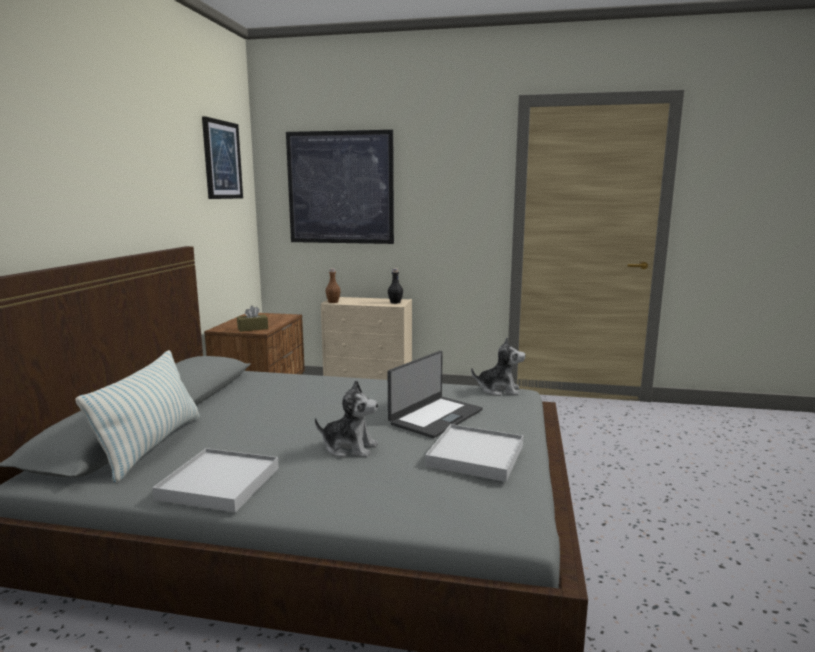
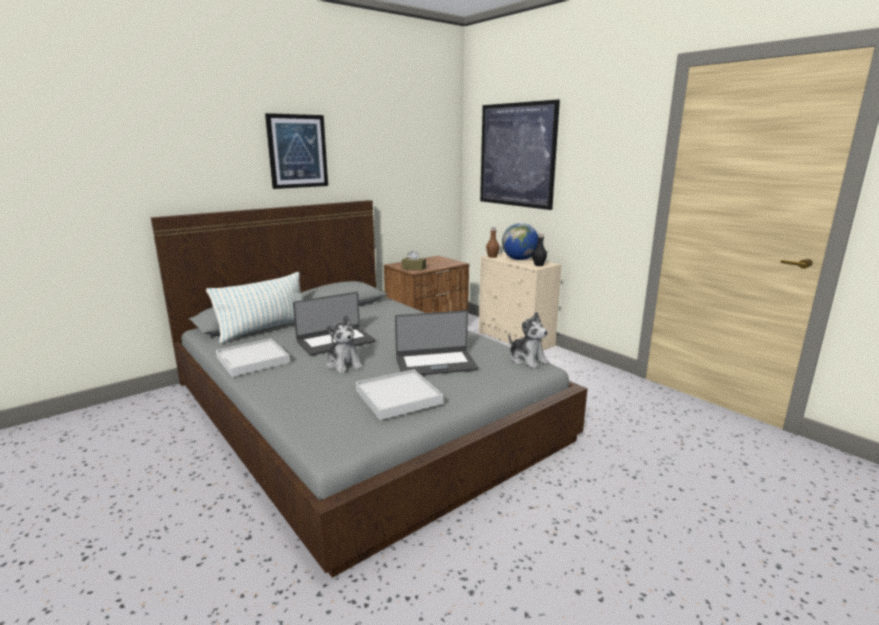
camera: 40 degrees right, 5 degrees up
picture [202,116,243,199] -> picture moved to [265,113,328,189]
none -> laptop [293,292,376,356]
none -> globe [502,223,539,260]

